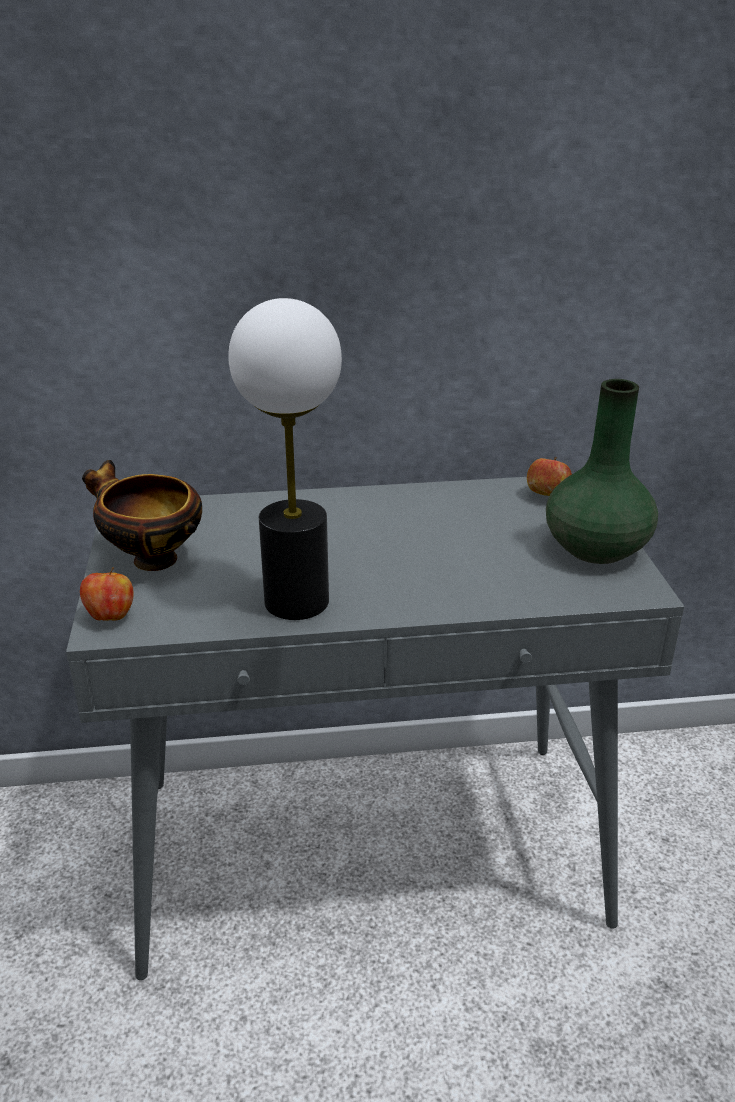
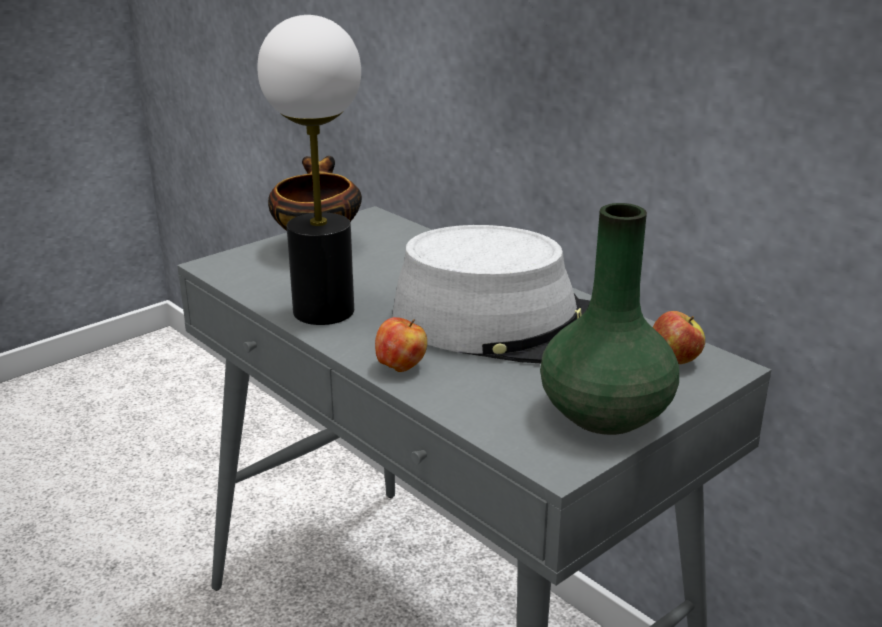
camera: 55 degrees right, 5 degrees down
apple [80,567,134,621] -> apple moved to [375,317,427,372]
none -> grey hat [392,225,590,363]

